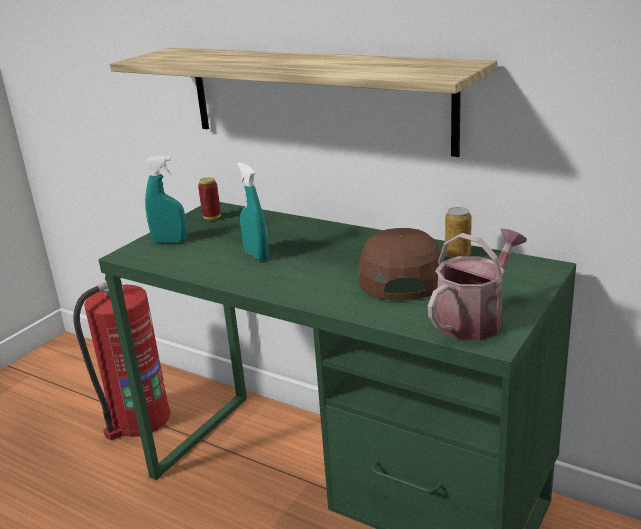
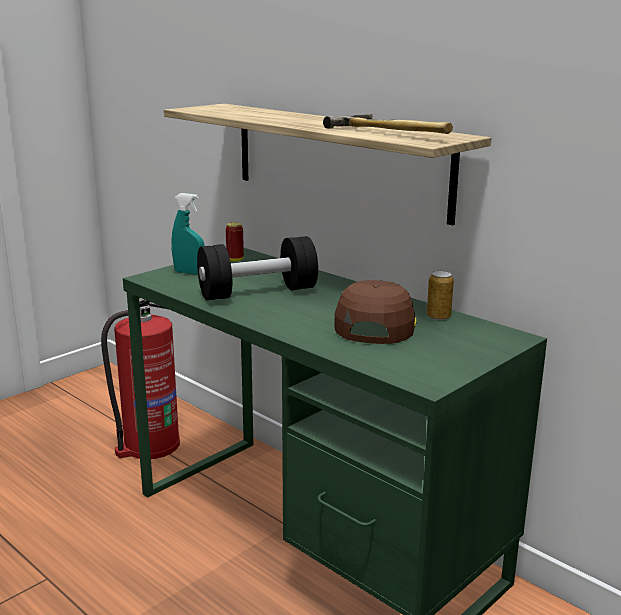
camera: 10 degrees right, 5 degrees down
turquoise spray bottle [237,162,269,261] -> black dumbbell [197,236,318,300]
watering can [428,228,527,340] -> none
none -> hammer [323,114,453,134]

